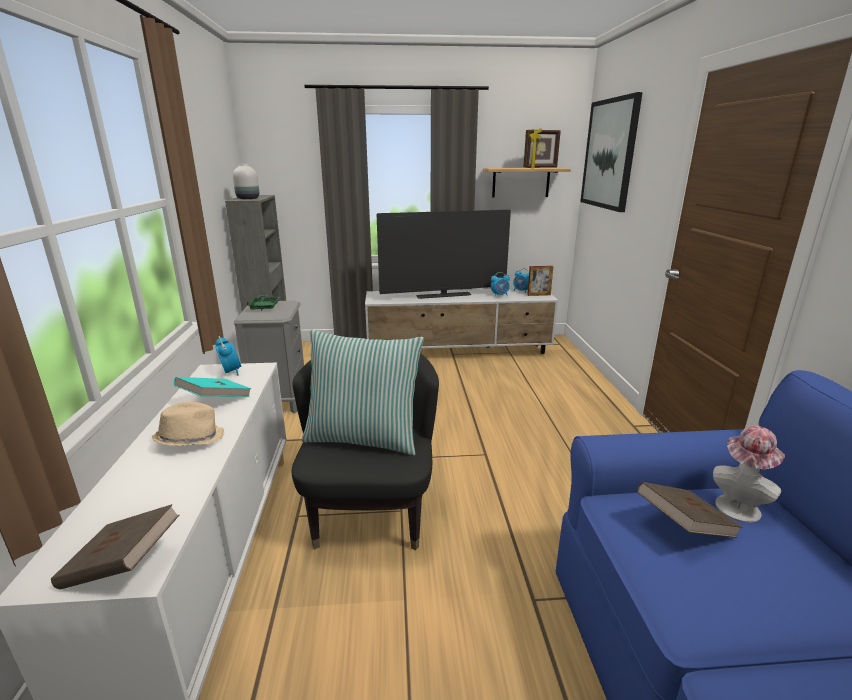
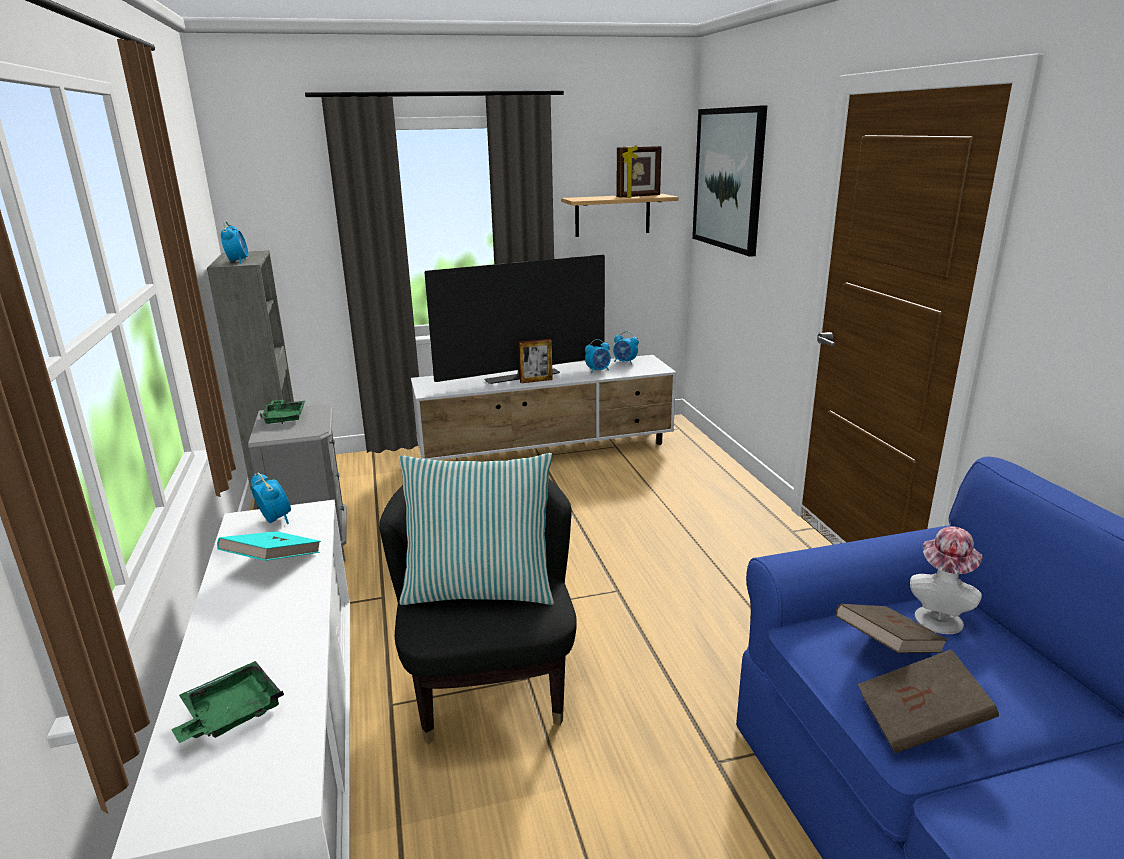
camera: 10 degrees left, 0 degrees up
brown book [51,504,179,590] -> brown book moved to [857,649,999,753]
beige hat [152,402,224,447] -> none
white vase [233,164,259,199] -> alarm clock [221,221,248,264]
picture frame [527,266,554,296] -> picture frame moved to [518,339,553,383]
none -> green tray [171,661,284,743]

